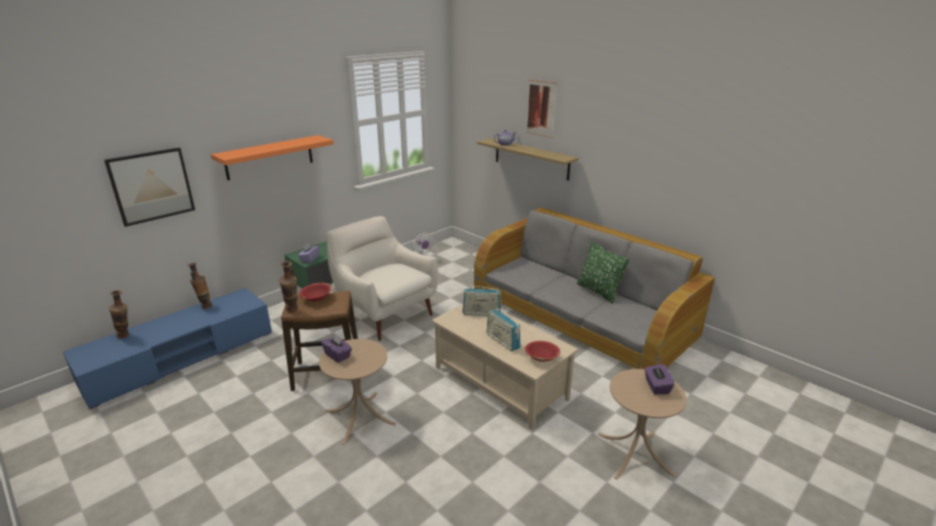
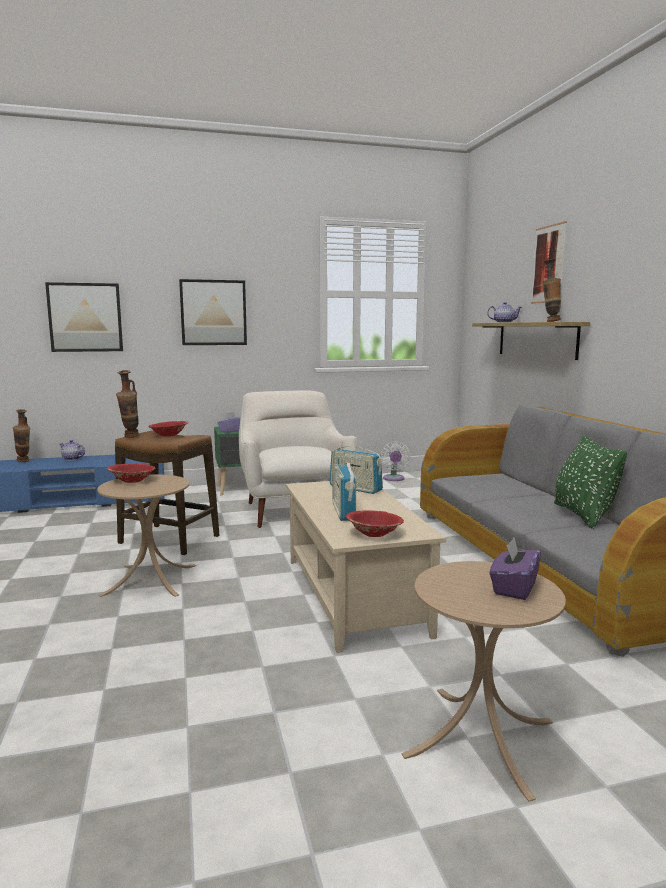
camera: 30 degrees right, 15 degrees down
vase [187,263,212,309] -> vase moved to [542,259,561,322]
orange shelf [211,135,334,180] -> picture [179,279,247,345]
purple tissue box [321,334,352,363] -> red bowl [107,464,155,483]
none -> teapot [60,440,85,460]

